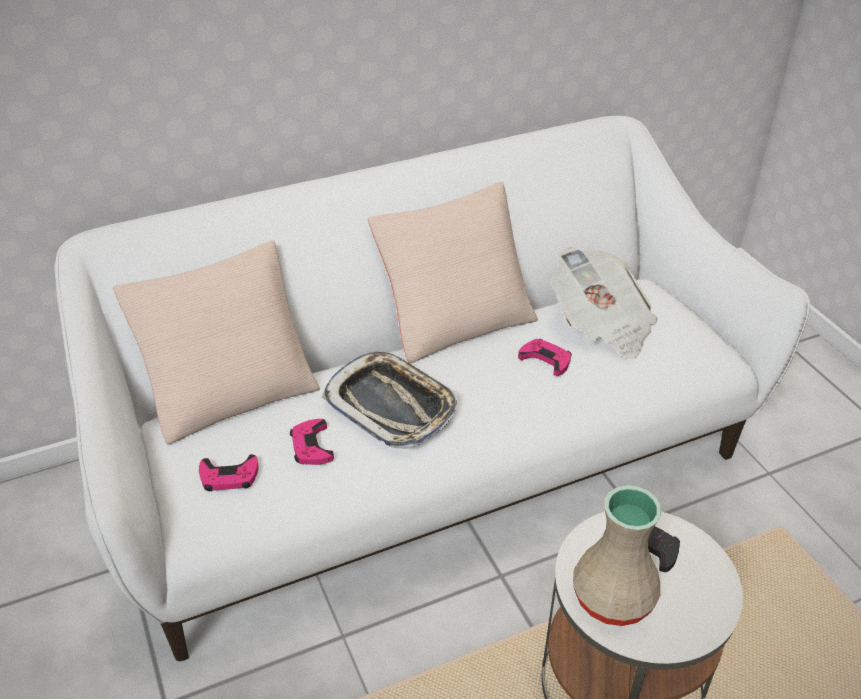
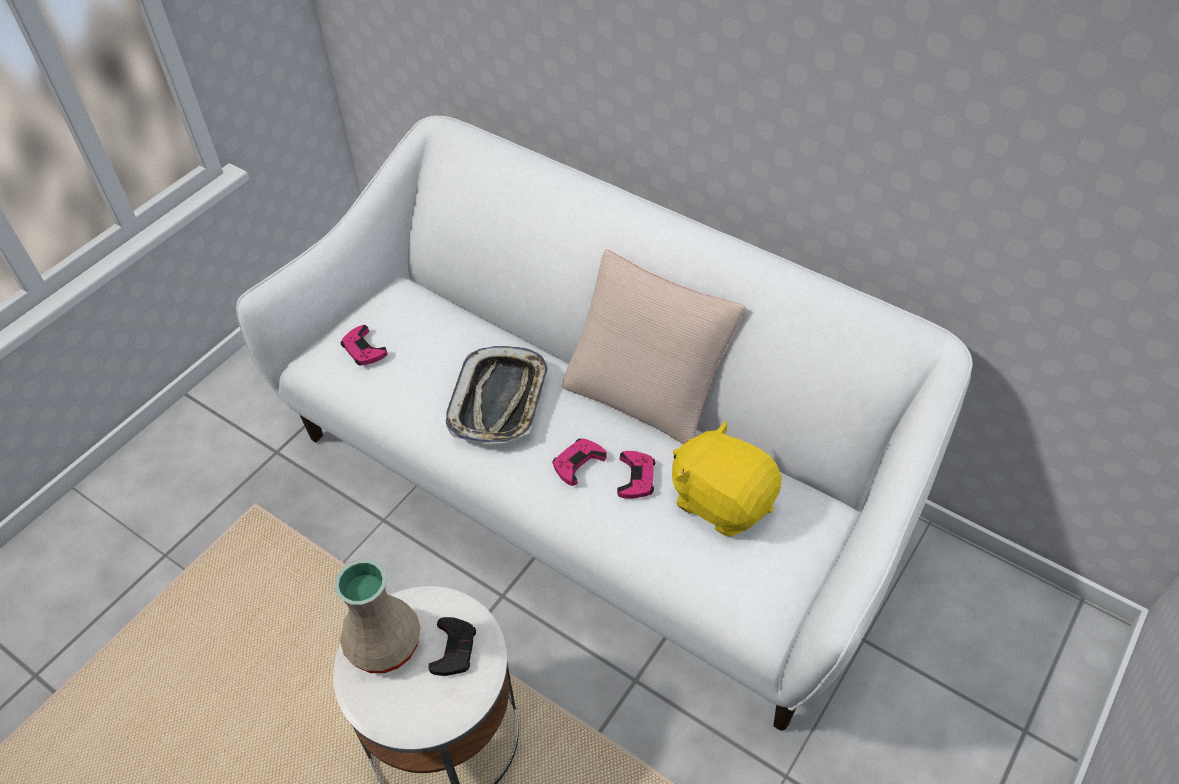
camera: 60 degrees right, 10 degrees up
beige pillow [113,240,320,444] -> none
pink game controller [290,419,334,465] -> pink game controller moved to [552,438,607,486]
newspaper [551,247,658,359] -> yellow plush toy [672,421,782,537]

